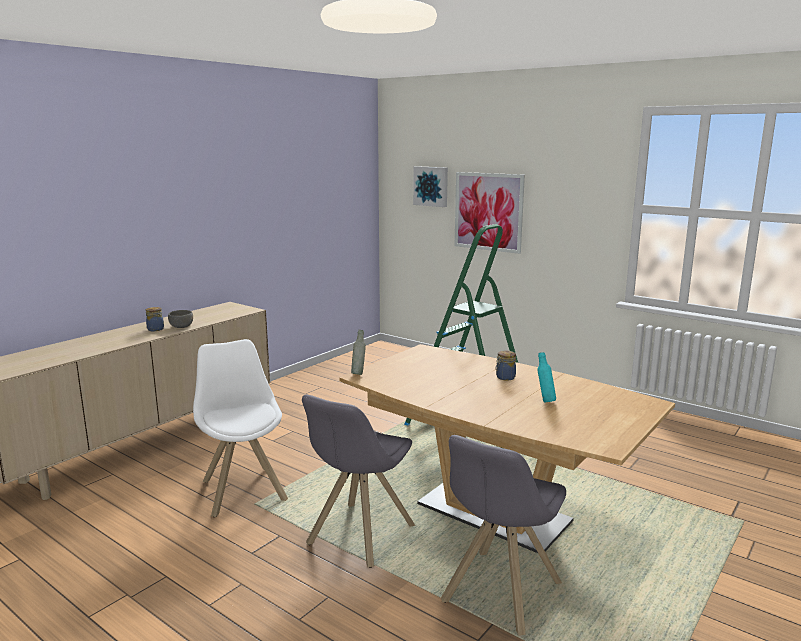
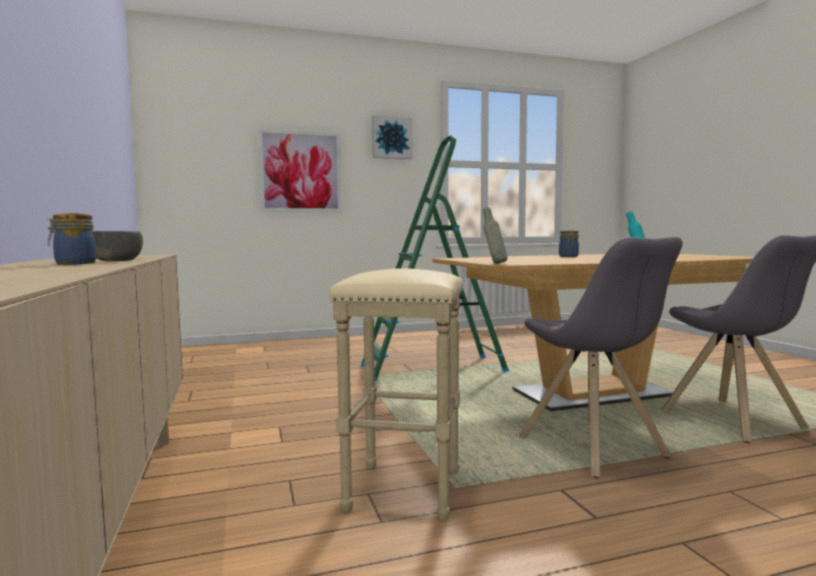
camera: 55 degrees left, 10 degrees down
white chair [193,339,288,517] -> beige stool [329,269,463,521]
picture [413,166,448,207] -> picture moved to [372,115,413,159]

